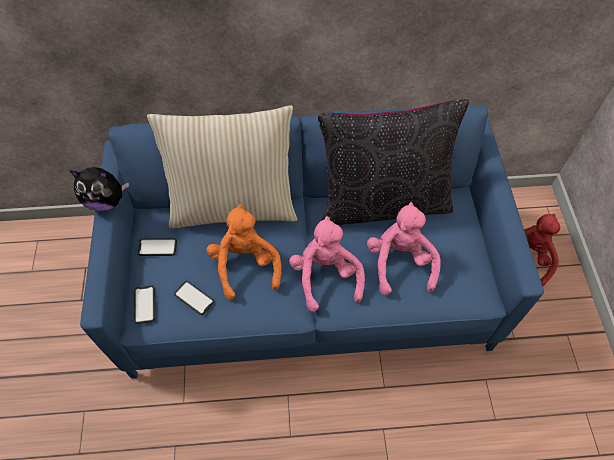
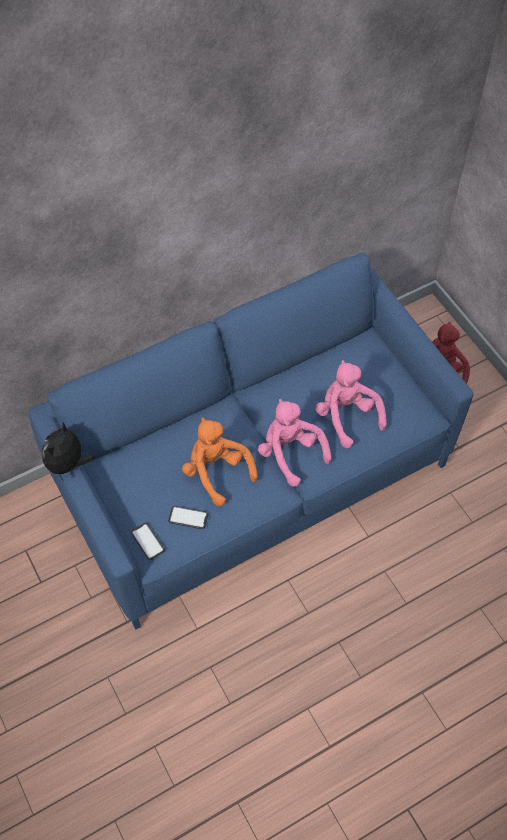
camera: 25 degrees left, 0 degrees up
plush toy [69,167,129,211] -> plush toy turned 135 degrees clockwise [42,422,95,480]
phone [138,238,177,256] -> none
beige pillow [147,105,297,229] -> none
black pillow [318,99,469,225] -> none

